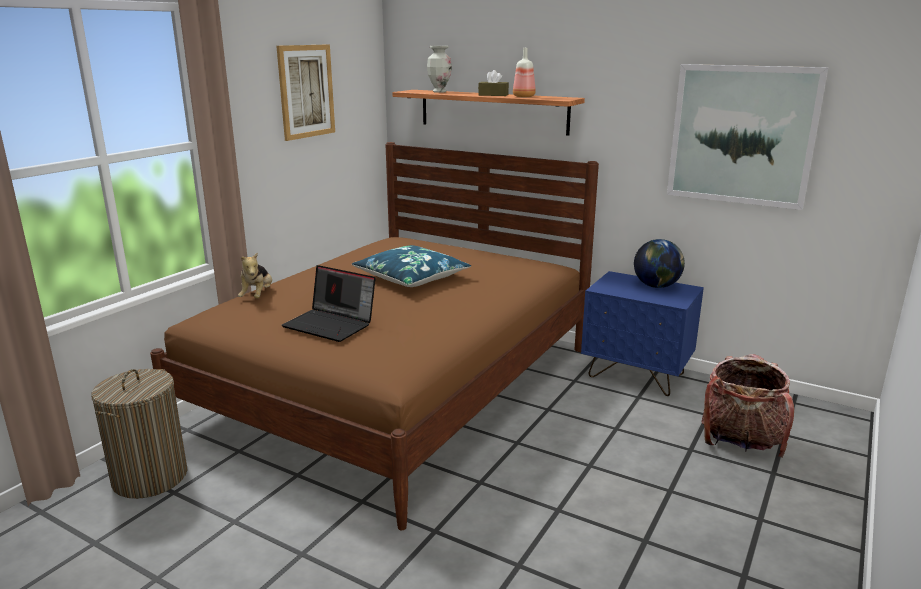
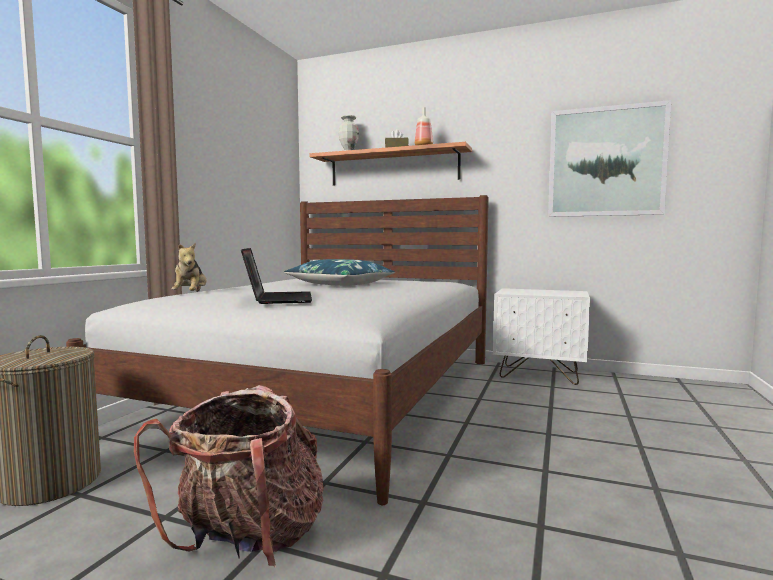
camera: 10 degrees left, 15 degrees down
brown bed [150,142,599,530] -> white bed [66,195,489,505]
picture [276,44,335,141] -> none
laptop [282,265,376,342] -> laptop turned 120 degrees counterclockwise [241,248,312,304]
blue nightstand [581,271,704,396] -> white nightstand [493,288,590,385]
globe [634,239,685,288] -> none
backpack [702,354,794,458] -> backpack moved to [134,385,324,567]

